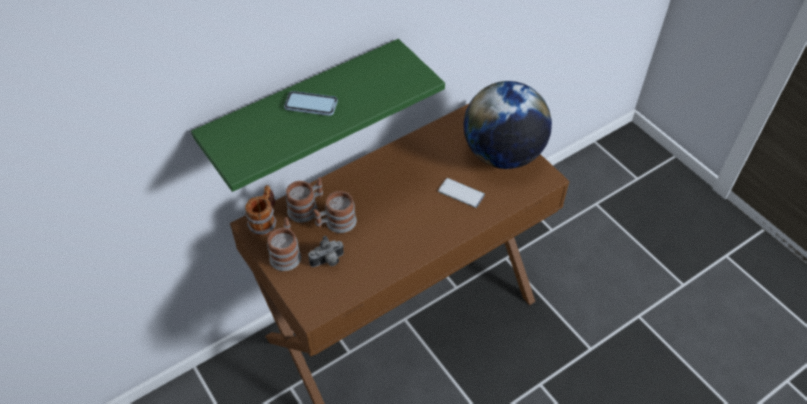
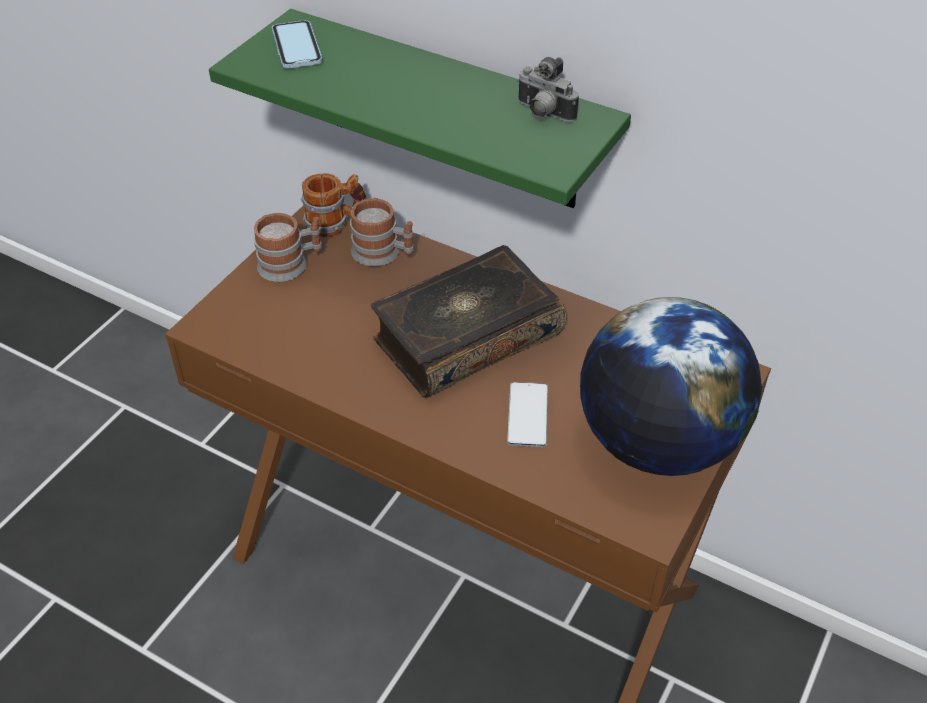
camera: 65 degrees right, 5 degrees down
phone [284,91,338,116] -> phone moved to [272,20,322,69]
camera [308,236,344,267] -> camera moved to [517,57,579,122]
mug [314,191,357,233] -> none
none -> book [371,245,566,398]

